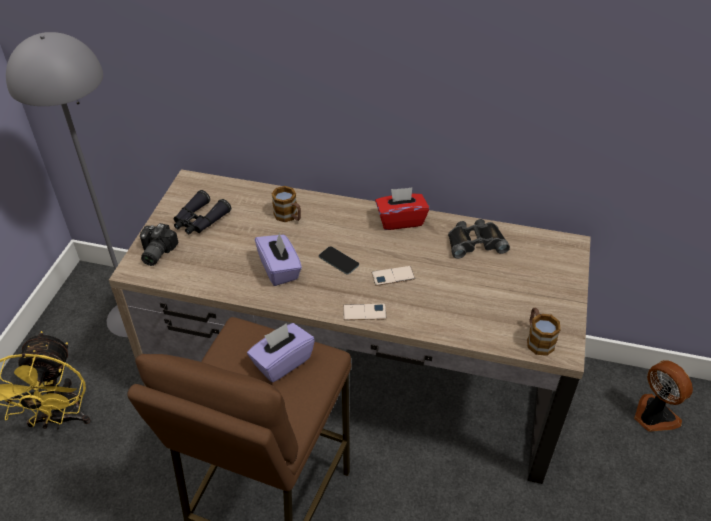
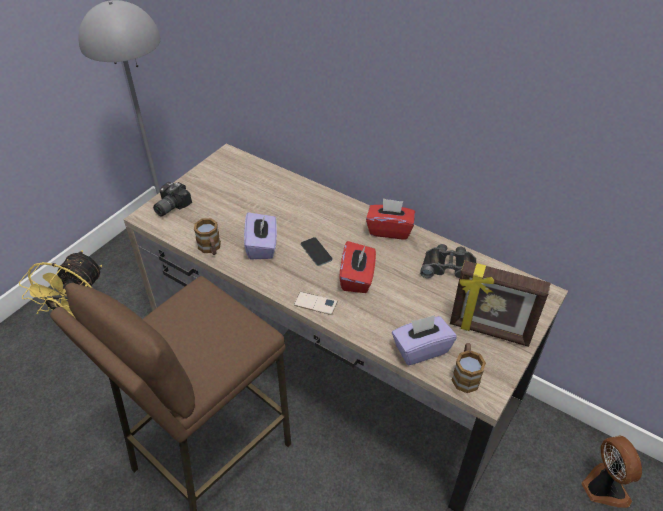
camera: 20 degrees right, 0 degrees up
black binoculars [174,190,231,234] -> none
purple tissue box [247,323,315,382] -> purple tissue box moved to [392,315,457,365]
mug [272,186,301,222] -> mug moved to [194,218,221,255]
phone [371,266,415,286] -> red tissue box [340,241,376,293]
none -> picture frame [450,260,550,347]

